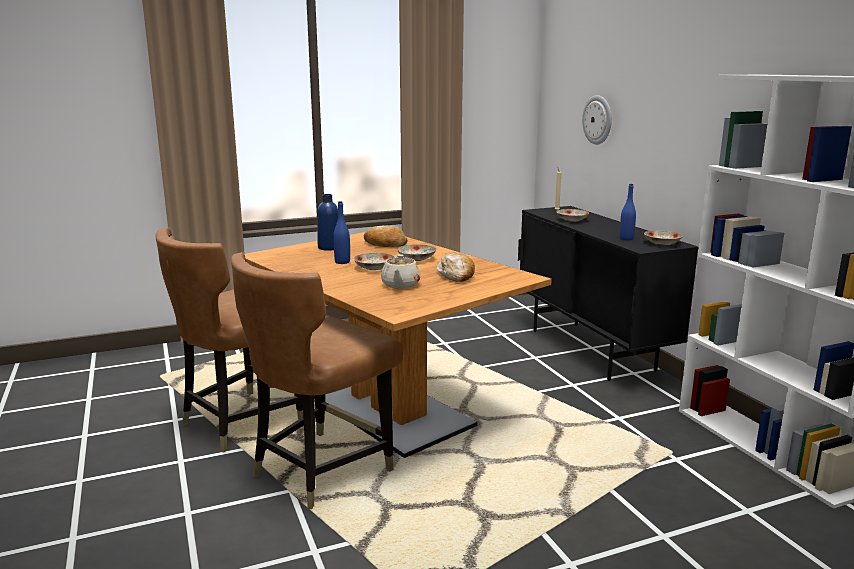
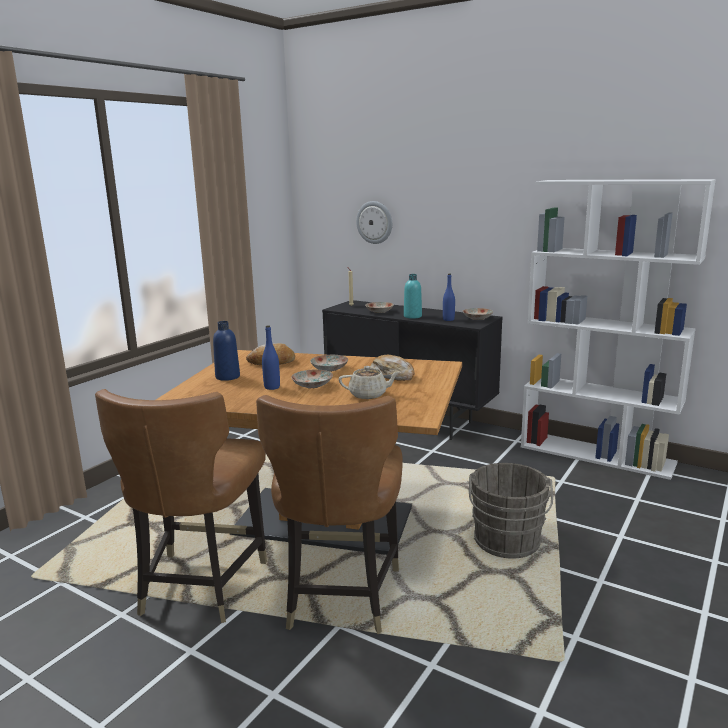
camera: 35 degrees left, 0 degrees up
beige teapot [381,254,421,289] -> beige teapot turned 60 degrees counterclockwise [338,366,400,399]
none -> turquoise bottle [404,274,422,319]
none -> grey bucket [469,463,553,559]

